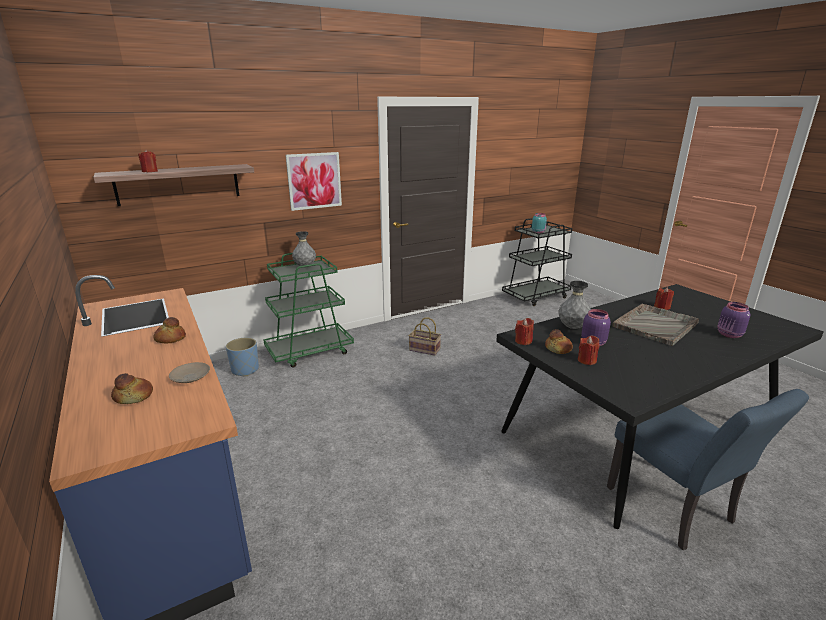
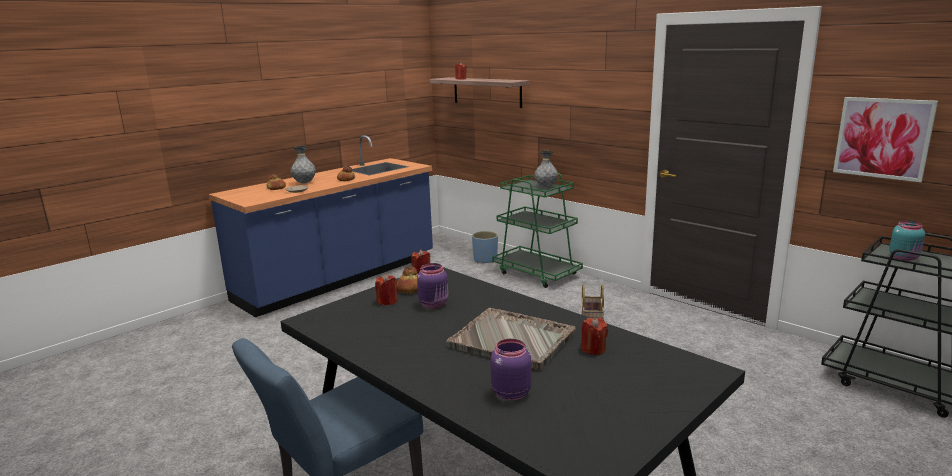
camera: 75 degrees right, 5 degrees down
picture [285,152,342,211] -> picture moved to [833,97,938,182]
grey vase [559,281,591,329] -> grey vase moved to [291,146,316,183]

